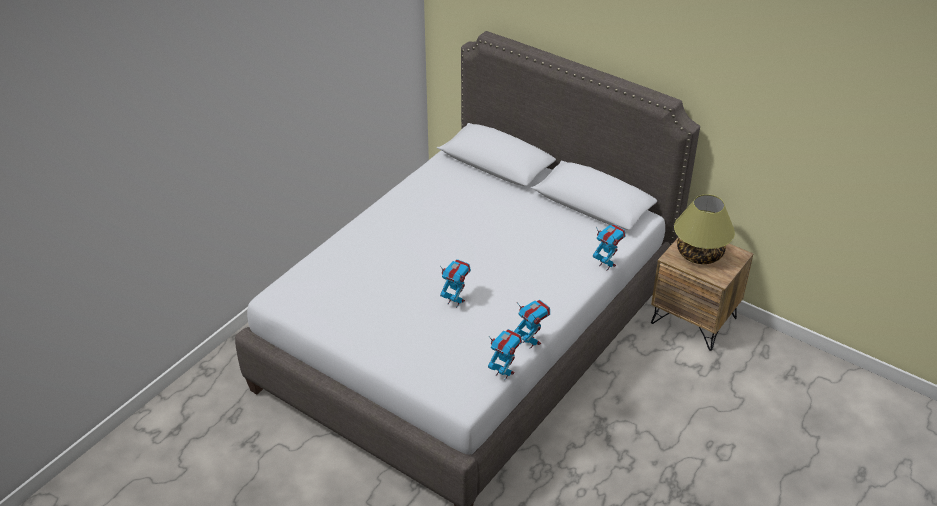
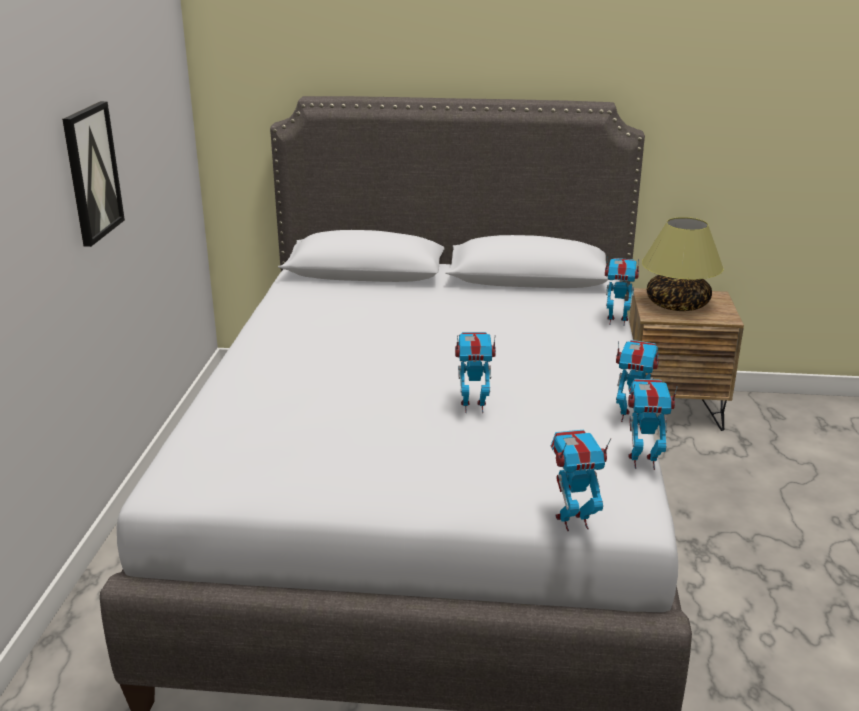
camera: 30 degrees left, 15 degrees down
none -> picture [62,101,125,247]
none -> toy robot [551,430,611,531]

